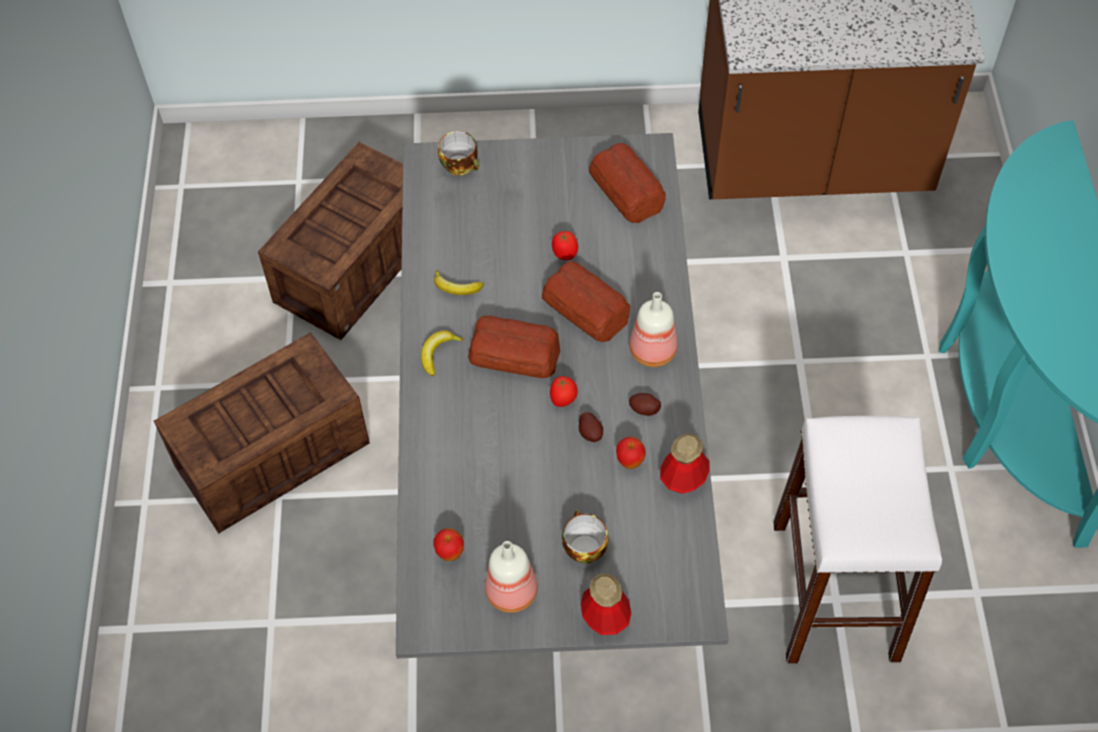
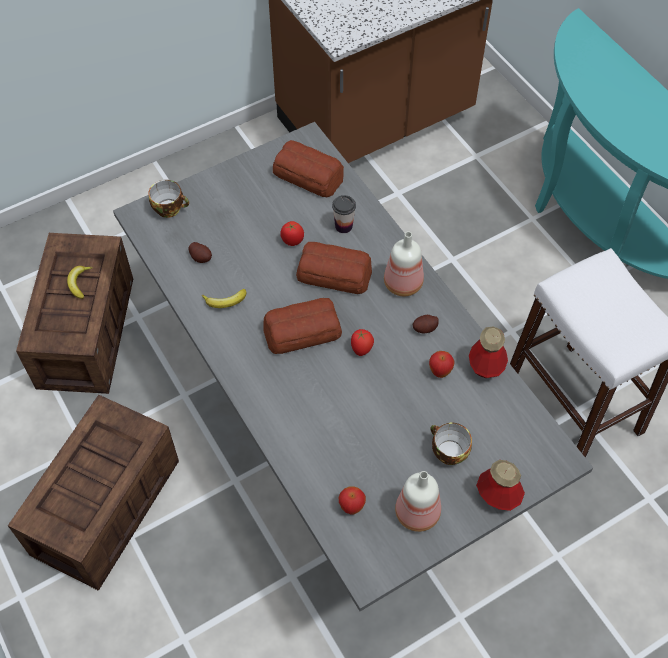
camera: 30 degrees left, 0 degrees up
banana [421,330,464,376] -> banana moved to [67,266,93,299]
potato [579,412,603,442] -> potato moved to [189,242,212,263]
none -> cup [332,195,356,233]

